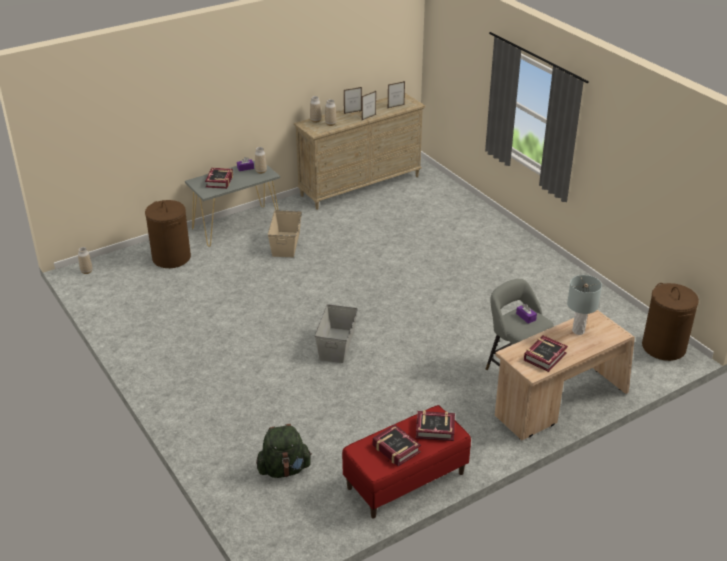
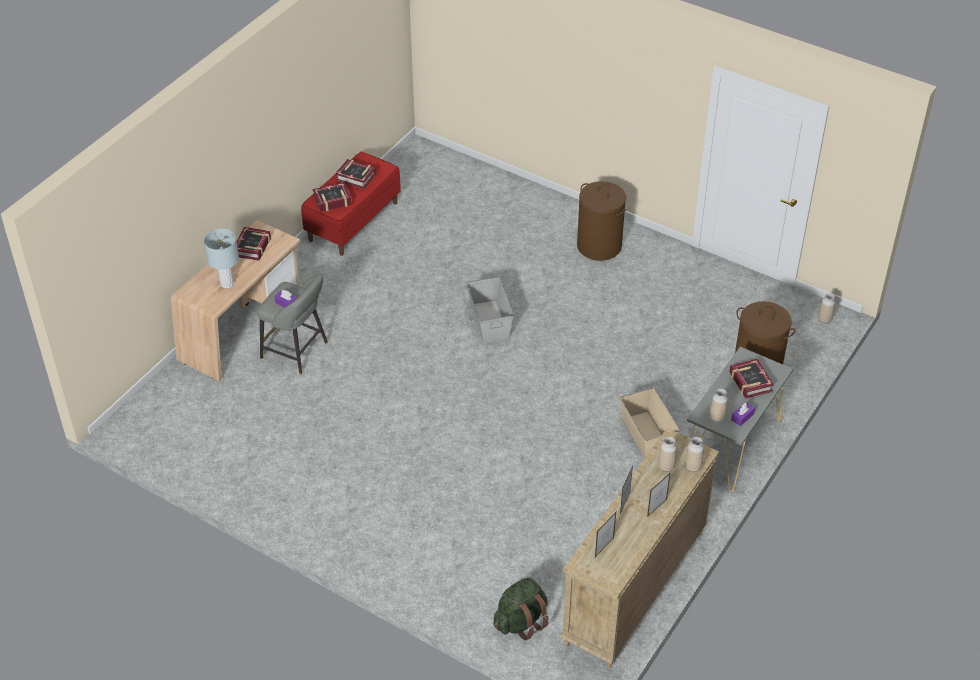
camera: 155 degrees right, 10 degrees up
green backpack [256,424,312,478] -> green backpack moved to [493,577,549,641]
brown laundry basket [642,283,699,361] -> brown laundry basket moved to [577,181,626,261]

